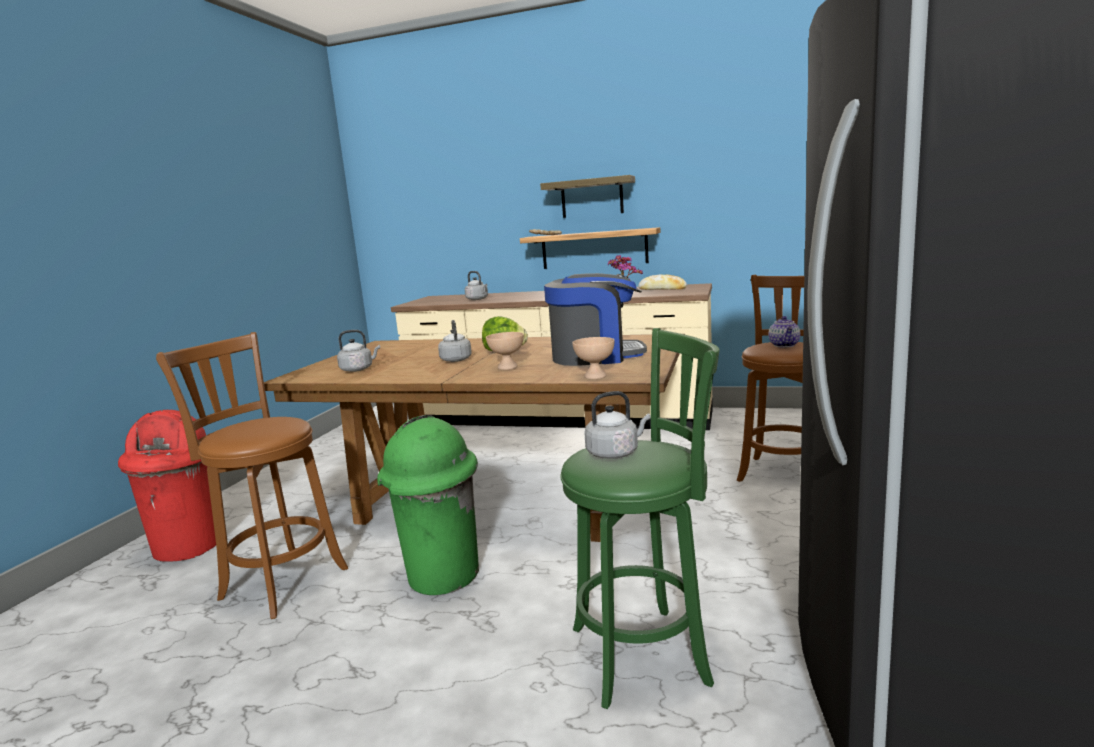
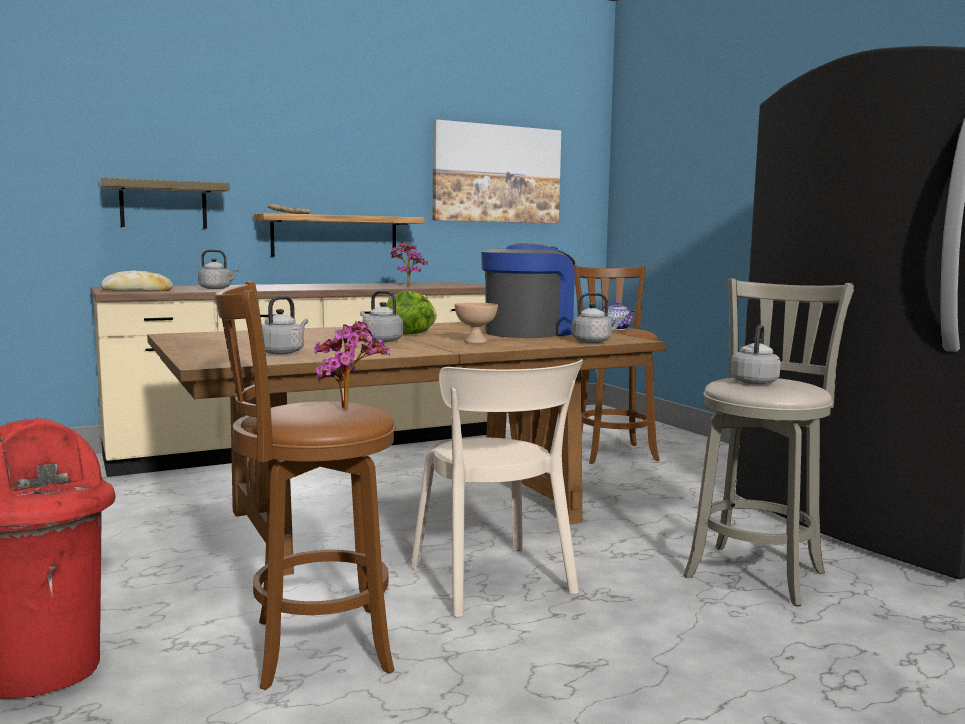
camera: 45 degrees left, 5 degrees down
green trash can [377,415,479,595] -> beige chair [410,359,583,617]
shelf [540,175,635,218] -> shelf moved to [99,177,230,228]
green stool [560,328,720,709] -> grey stool [684,278,854,606]
beige bowl [572,337,615,379] -> grey kettle [572,292,624,343]
bread [638,274,687,290] -> bread moved to [101,270,173,291]
none -> potted plant [314,321,391,410]
none -> picture [433,119,561,223]

